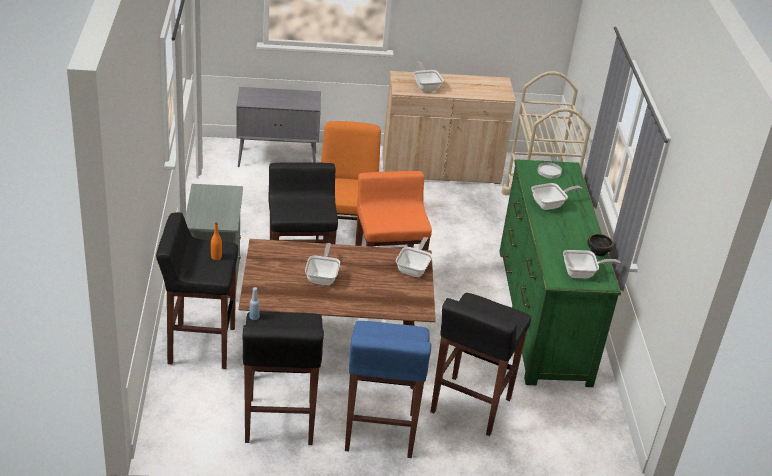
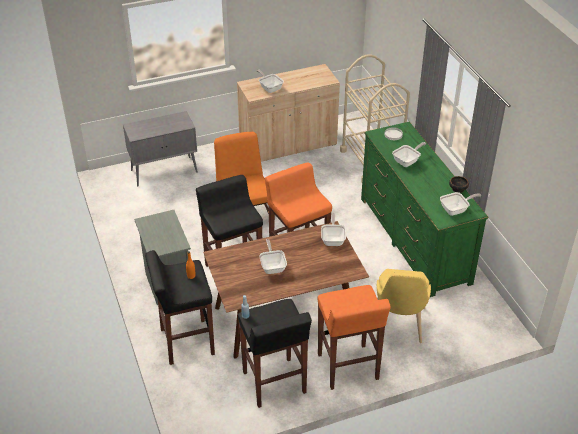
camera: 15 degrees left, 5 degrees up
blue stool [345,321,431,458] -> orange stool [318,285,391,390]
black stool [430,293,531,436] -> yellow chair [376,269,431,343]

